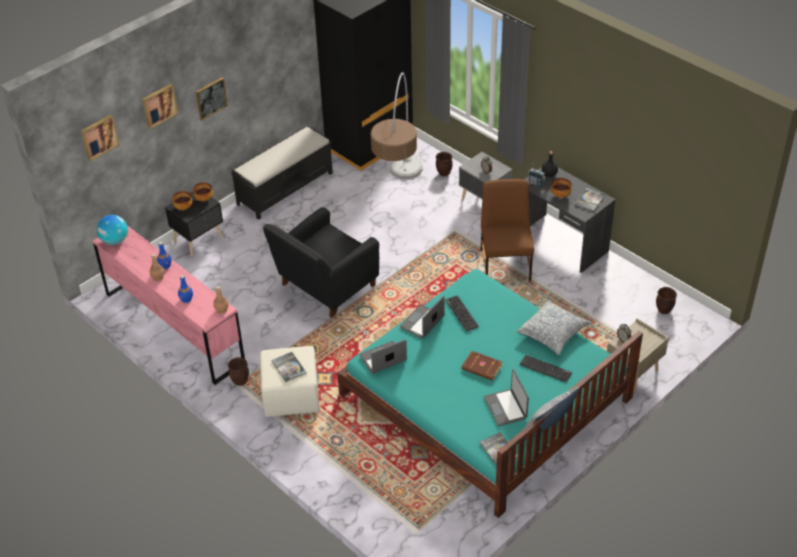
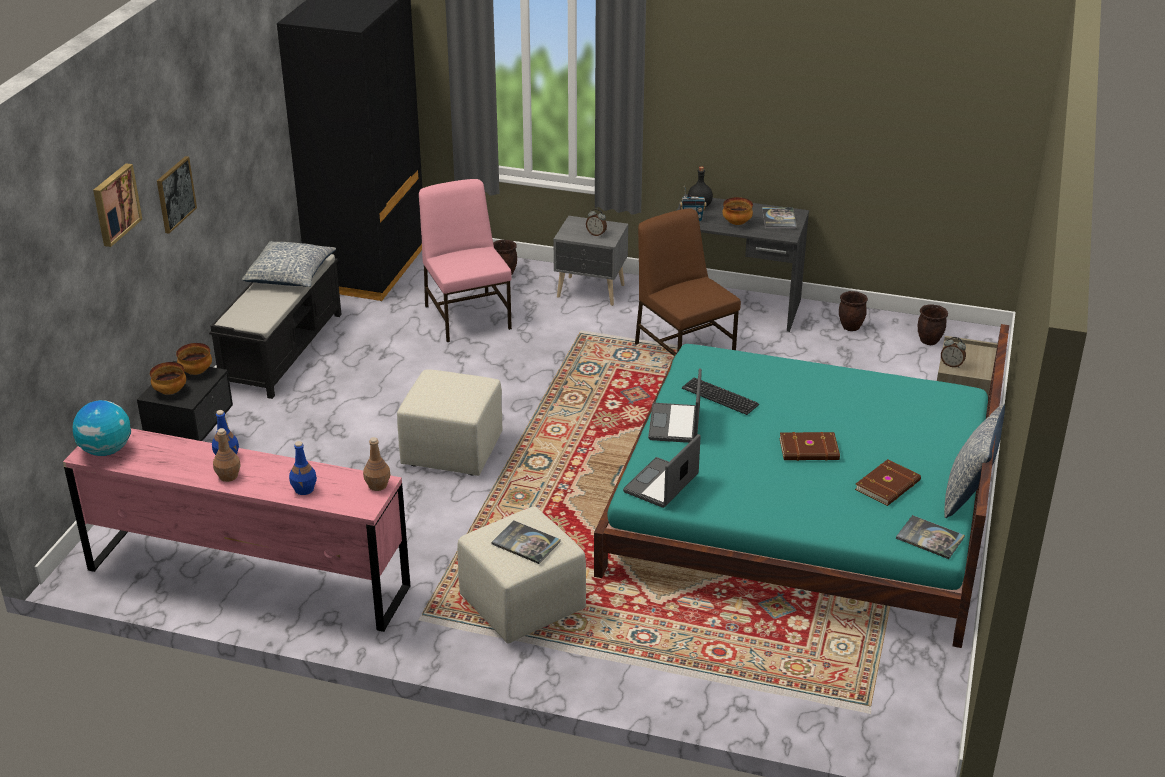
camera: 30 degrees left, 10 degrees down
picture [81,115,120,161] -> none
brown planter [228,357,249,386] -> brown planter moved to [839,291,868,331]
black armchair [263,207,379,318] -> beige ottoman [397,369,503,476]
floor lamp [371,72,423,179] -> pink chair [419,179,512,342]
laptop [484,369,529,426] -> brown book [855,459,921,506]
pillow [517,300,591,355] -> pillow moved to [242,241,336,287]
keyboard [519,355,572,382] -> none

